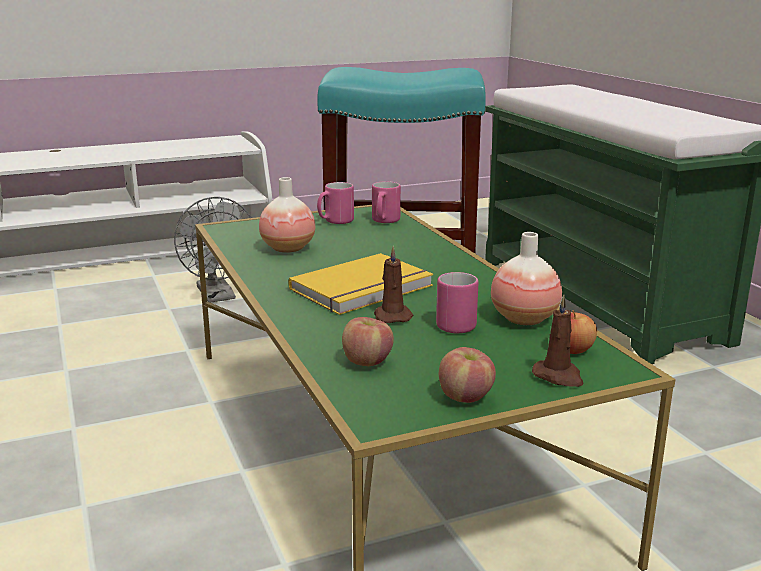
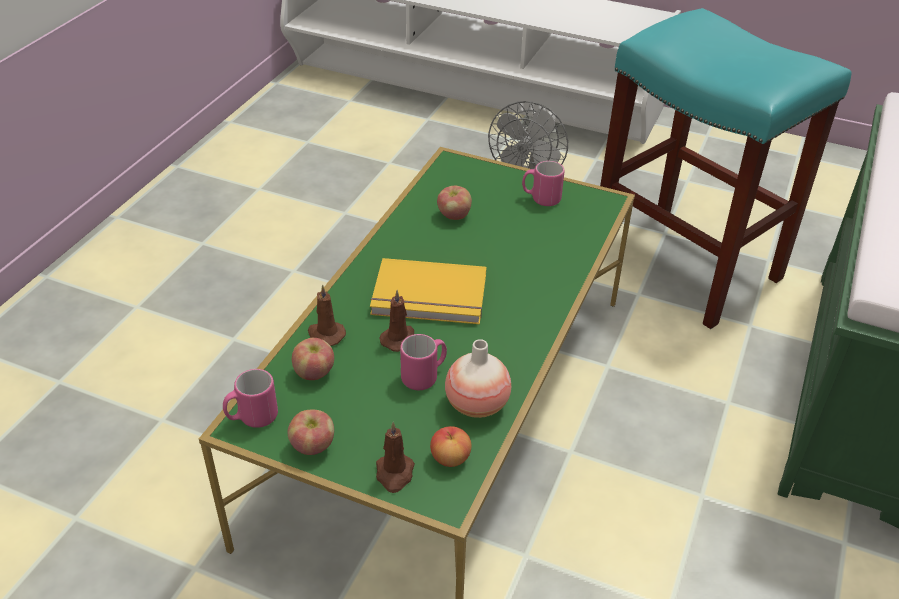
camera: 45 degrees right, 20 degrees up
vase [259,177,315,253] -> apple [437,186,472,220]
pink mug [372,181,401,223] -> pink mug moved to [223,369,278,428]
none -> brown candle [308,285,346,346]

